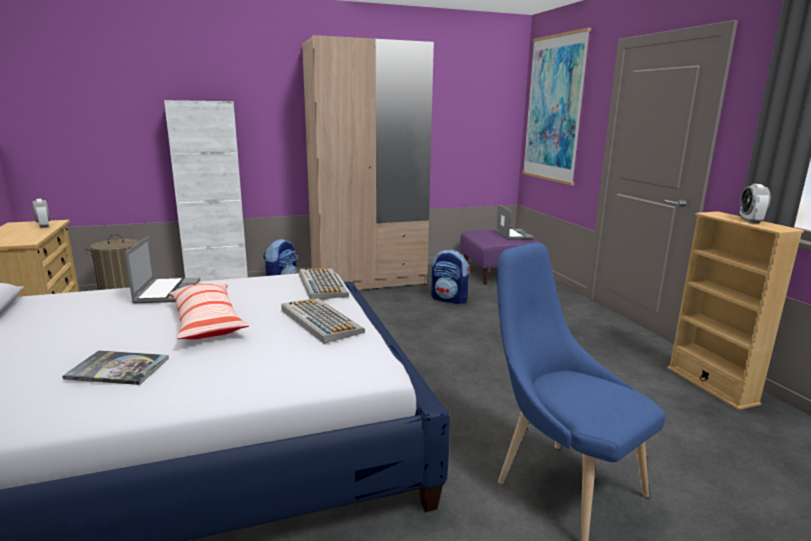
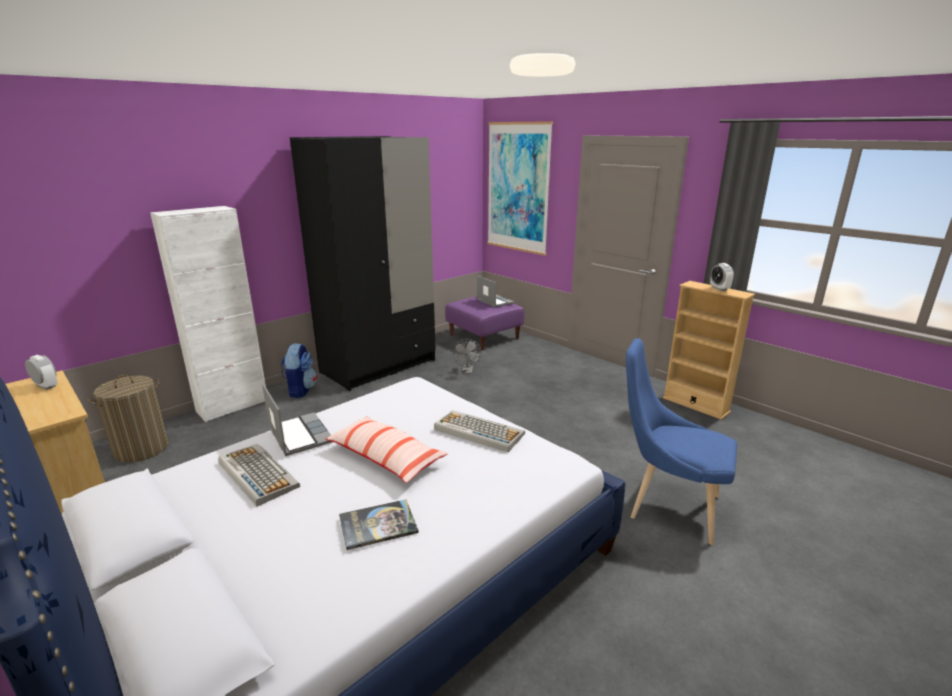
camera: 25 degrees left, 5 degrees up
keyboard [299,268,349,299] -> keyboard moved to [218,444,300,506]
beige wardrobe [302,35,434,290] -> black wardrobe [290,136,436,391]
backpack [431,250,470,304] -> grey fan [453,339,481,374]

